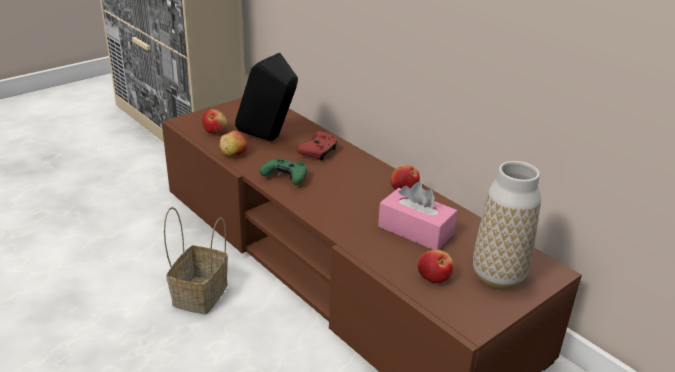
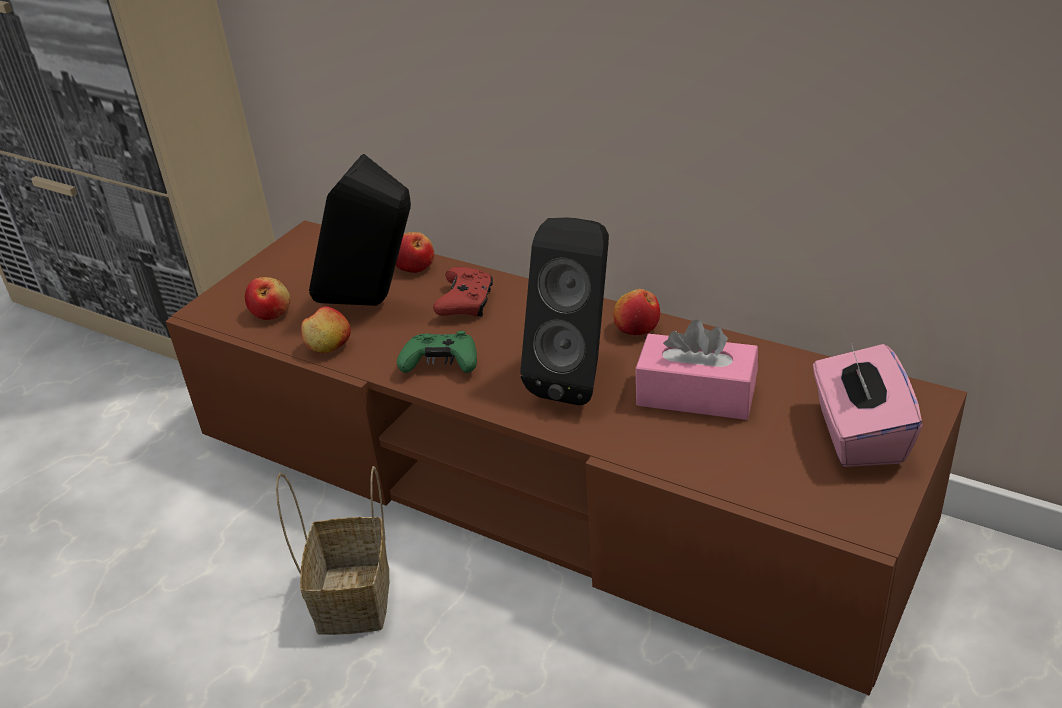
camera: 15 degrees left, 5 degrees up
apple [417,250,453,283] -> apple moved to [395,232,434,273]
vase [473,161,541,290] -> pink tissue box [813,343,923,467]
none -> black speaker [520,217,609,406]

